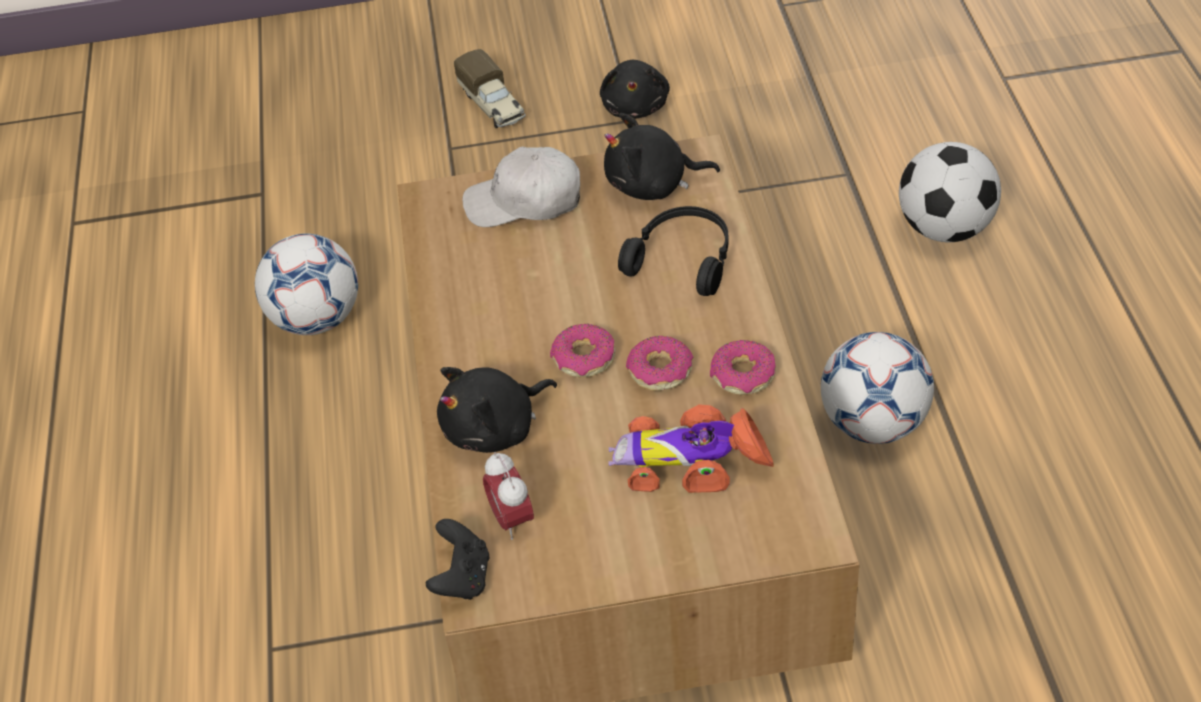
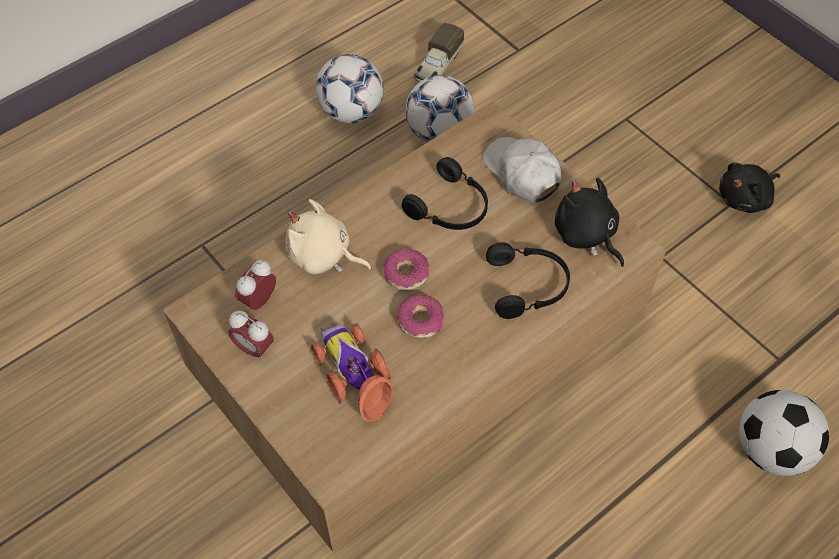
camera: 55 degrees right, 10 degrees up
black game controller [426,519,489,600] -> none
black plush toy [437,367,557,453] -> beige plush toy [285,199,372,274]
toy truck [454,49,526,128] -> toy truck moved to [413,23,464,82]
donut [710,340,776,395] -> none
football [821,332,934,444] -> football moved to [315,54,384,123]
none -> alarm clock [229,310,274,361]
none -> black headphones [401,157,488,230]

